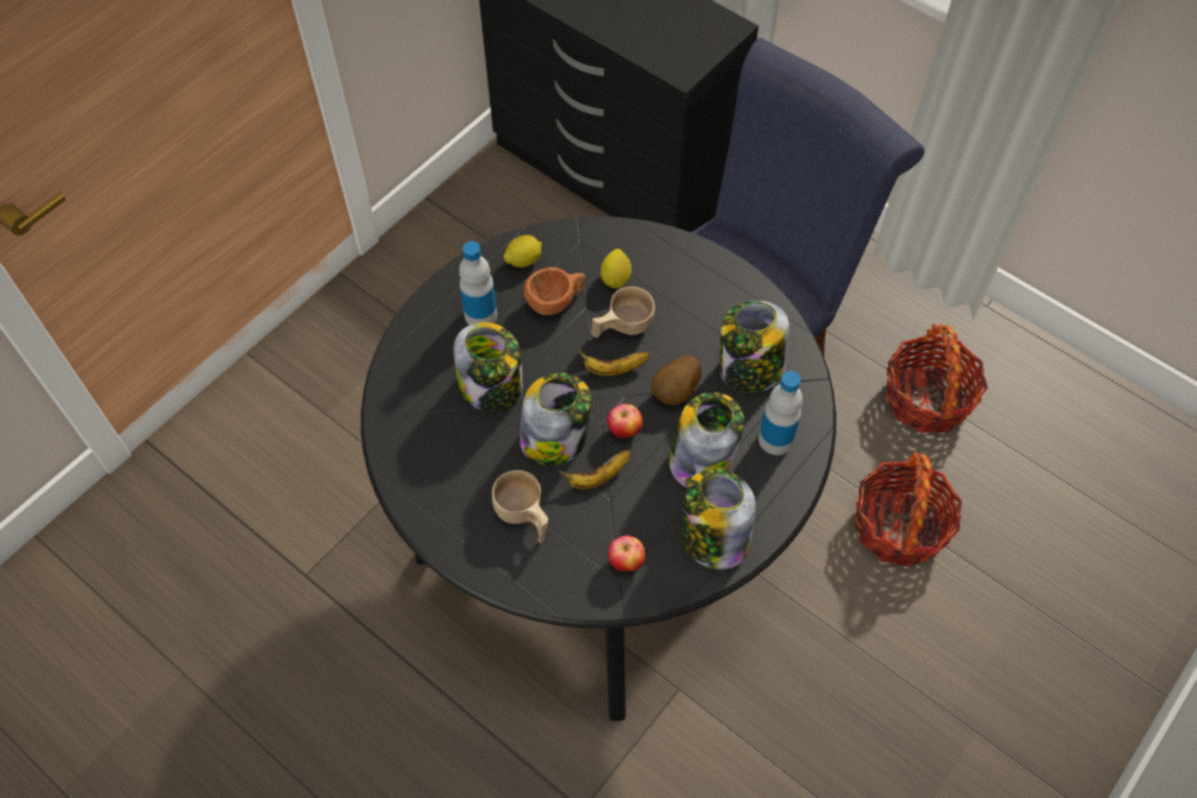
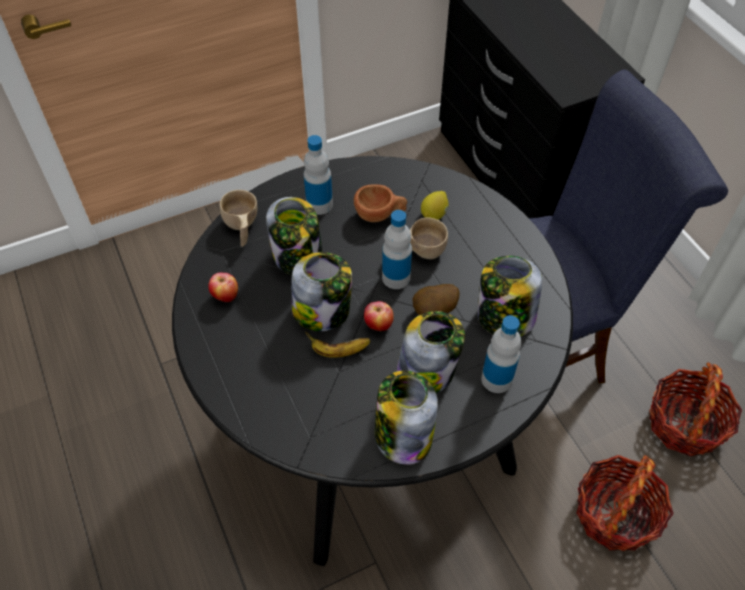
camera: 25 degrees right, 5 degrees down
beige cup [492,470,548,543] -> beige cup moved to [220,190,257,247]
lemon [503,235,542,267] -> none
banana [577,349,649,376] -> bottle [382,210,412,289]
apple [608,535,645,571] -> apple moved to [208,273,238,302]

